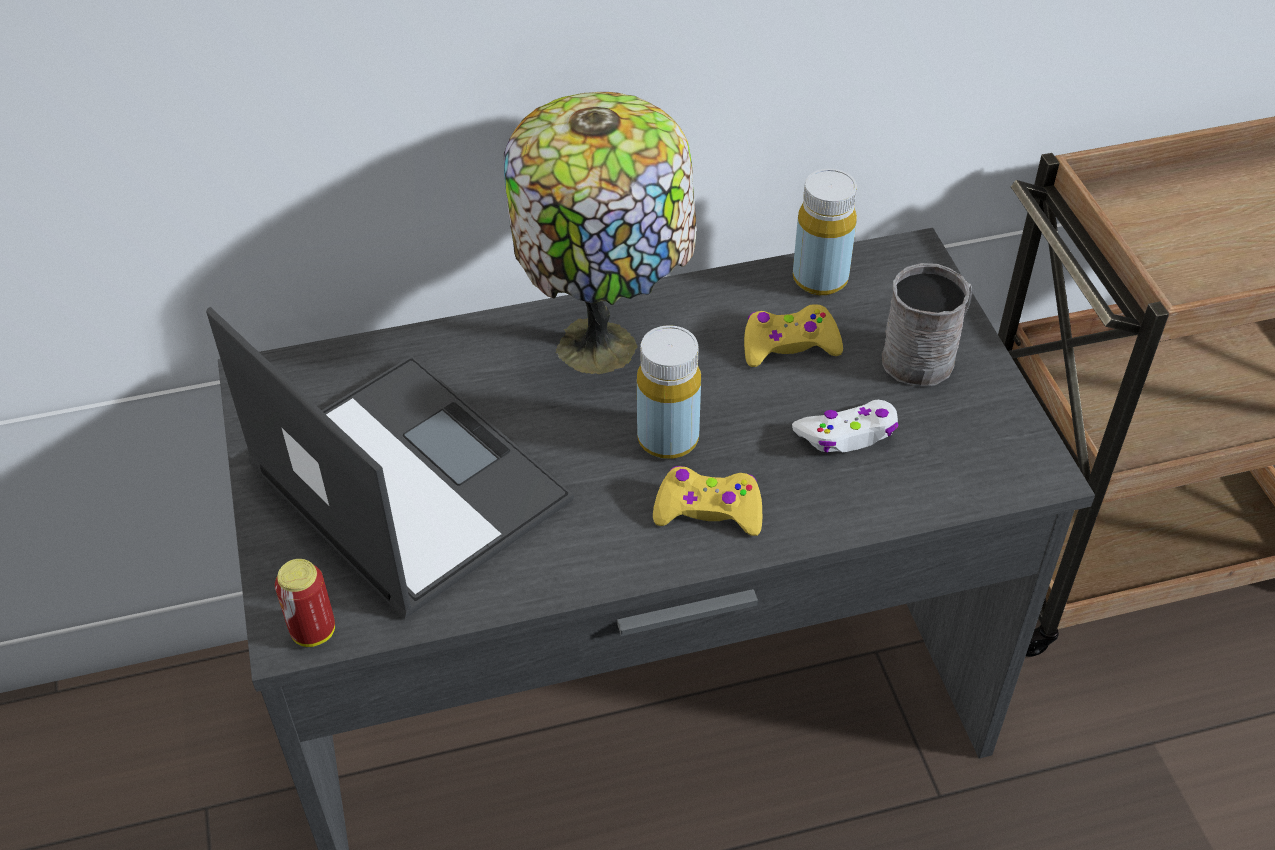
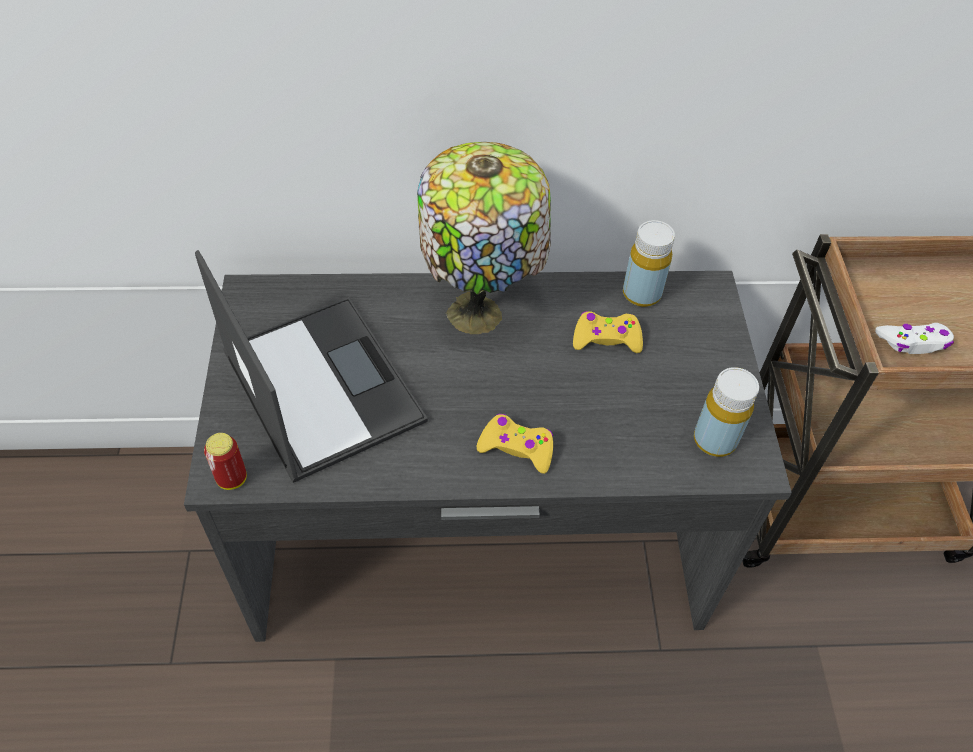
camera: 10 degrees right, 5 degrees up
yellow bottle [637,325,701,459] -> yellow bottle moved to [694,367,759,457]
white game controller [792,400,898,453] -> white game controller moved to [875,323,954,354]
grey mug [882,263,972,387] -> none

